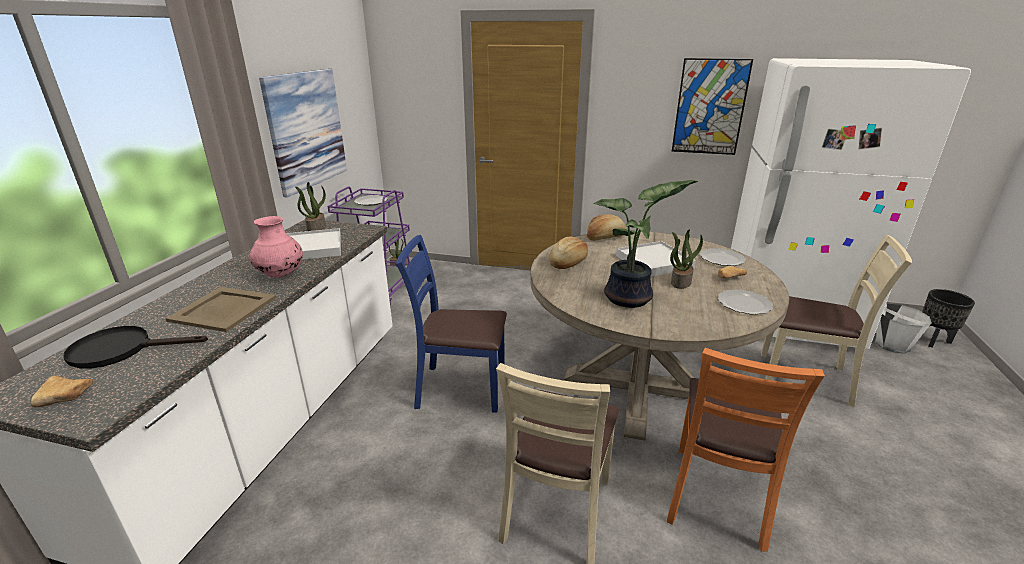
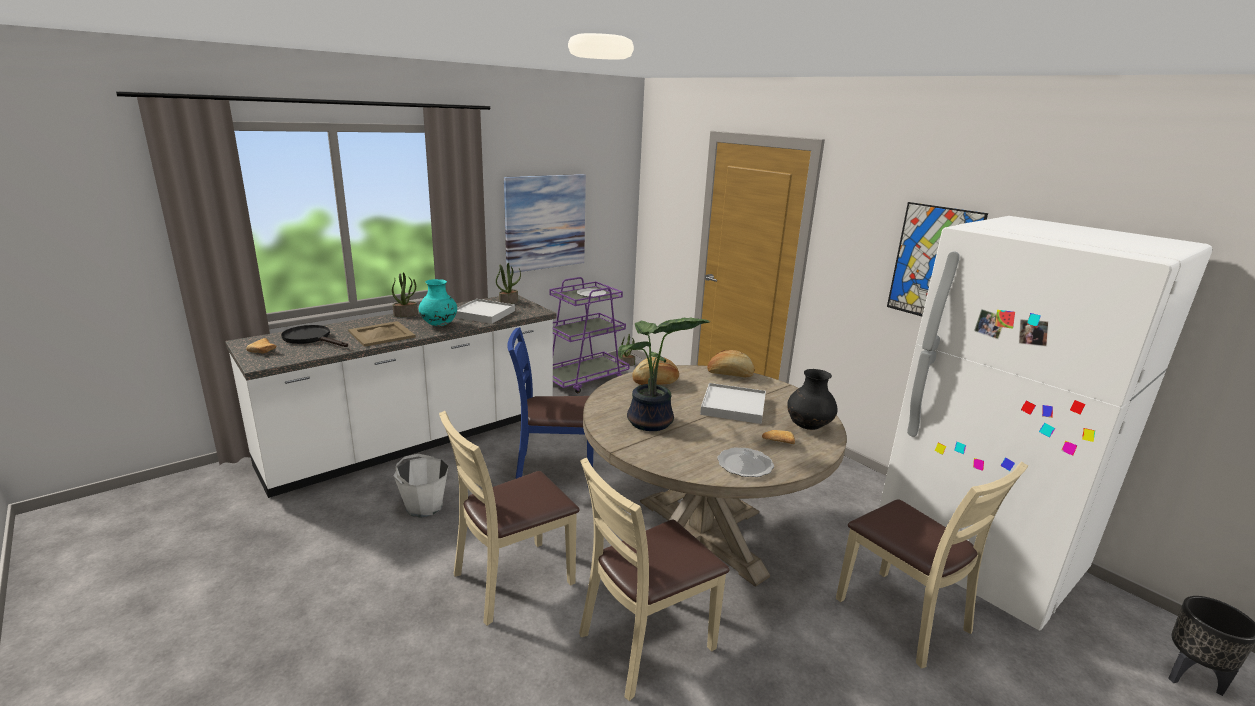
camera: 35 degrees right, 5 degrees down
pink vase [250,216,303,278] -> turquoise vase [419,279,457,326]
blue chair [396,235,507,413] -> blue chair turned 45 degrees counterclockwise [507,327,593,486]
orange chair [666,348,825,552] -> beige chair [579,458,729,701]
potted plant [670,229,703,289] -> potted plant moved to [392,272,418,317]
plate [700,248,746,266] -> black vase [787,369,837,430]
white bucket [875,304,932,354] -> white bucket moved to [394,454,448,518]

